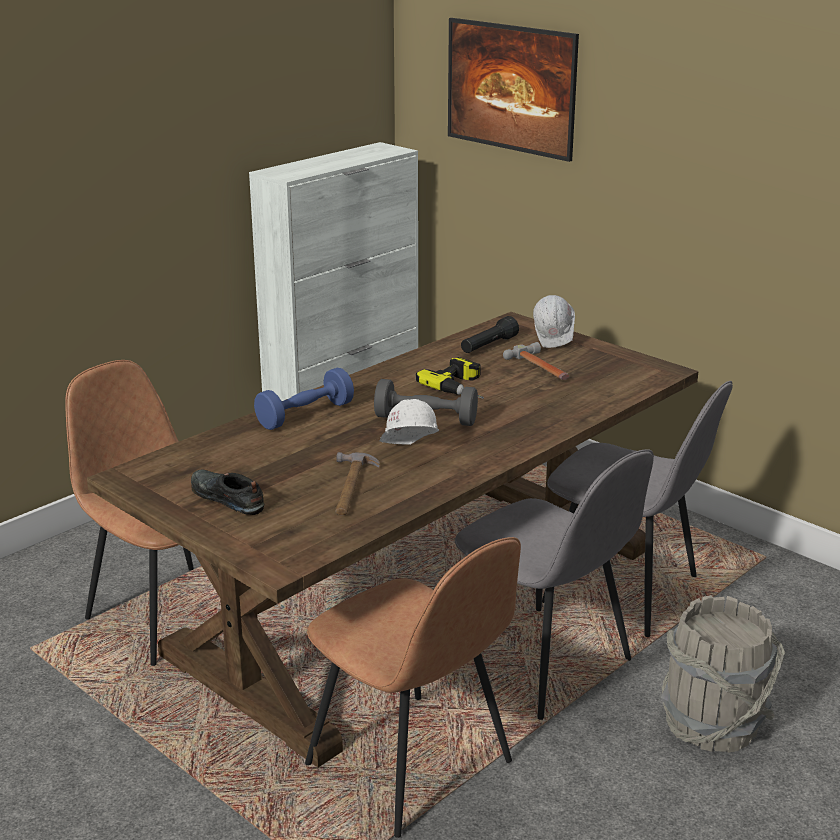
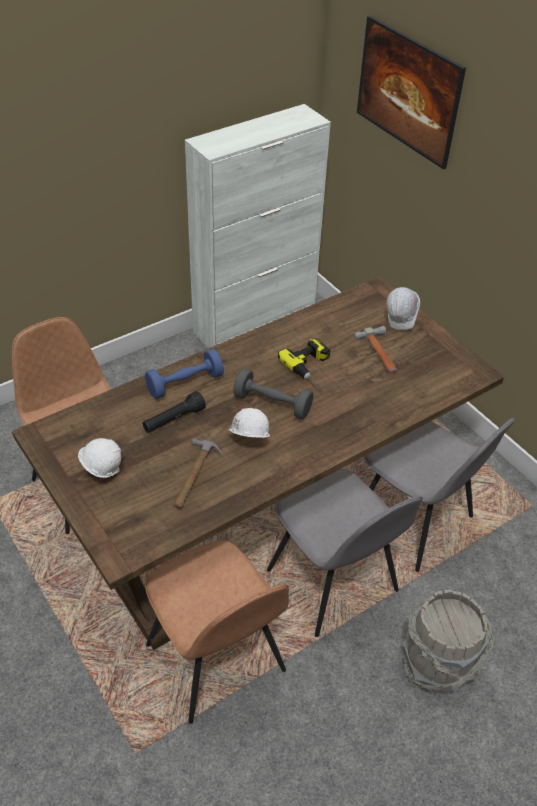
camera: 10 degrees right, 20 degrees up
black shoe [191,470,264,515] -> white hard hat [78,438,121,478]
black flashlight [461,316,519,353] -> black flashlight moved to [143,391,206,433]

